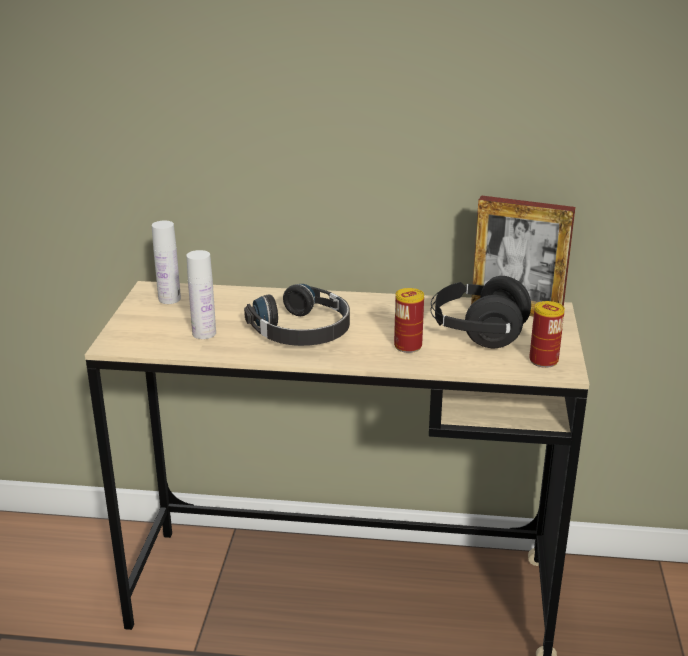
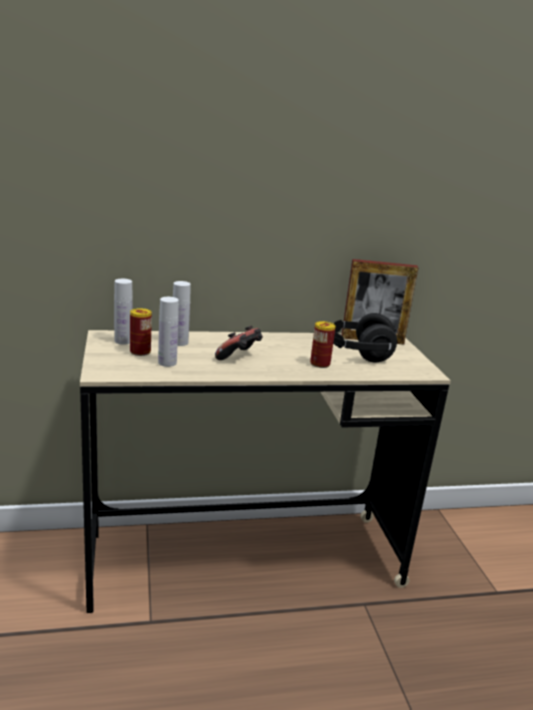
camera: 20 degrees left, 5 degrees down
black headphones [244,284,350,346] -> game controller [215,325,263,360]
can [529,301,565,368] -> can moved to [130,308,152,356]
none -> white bottle [173,281,191,346]

